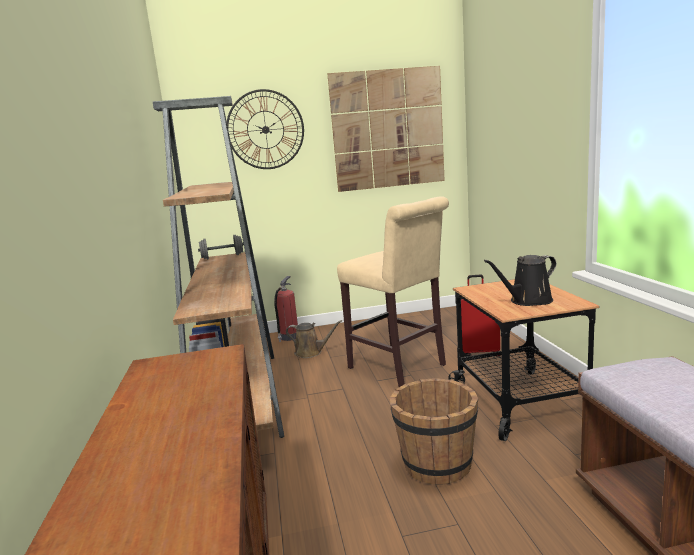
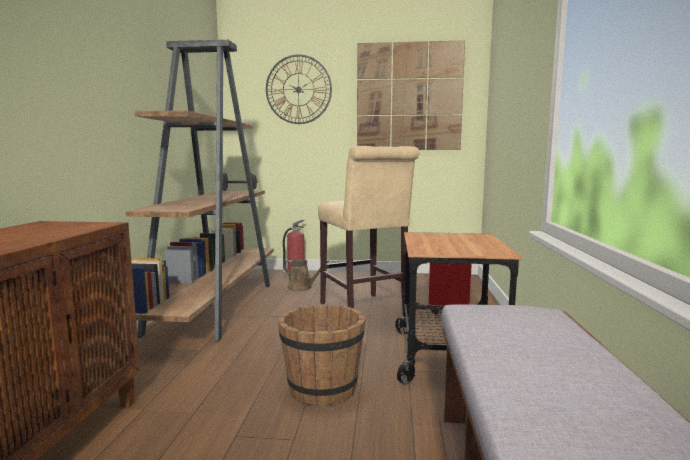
camera: 15 degrees right, 5 degrees down
black watering can [484,255,556,306] -> none

